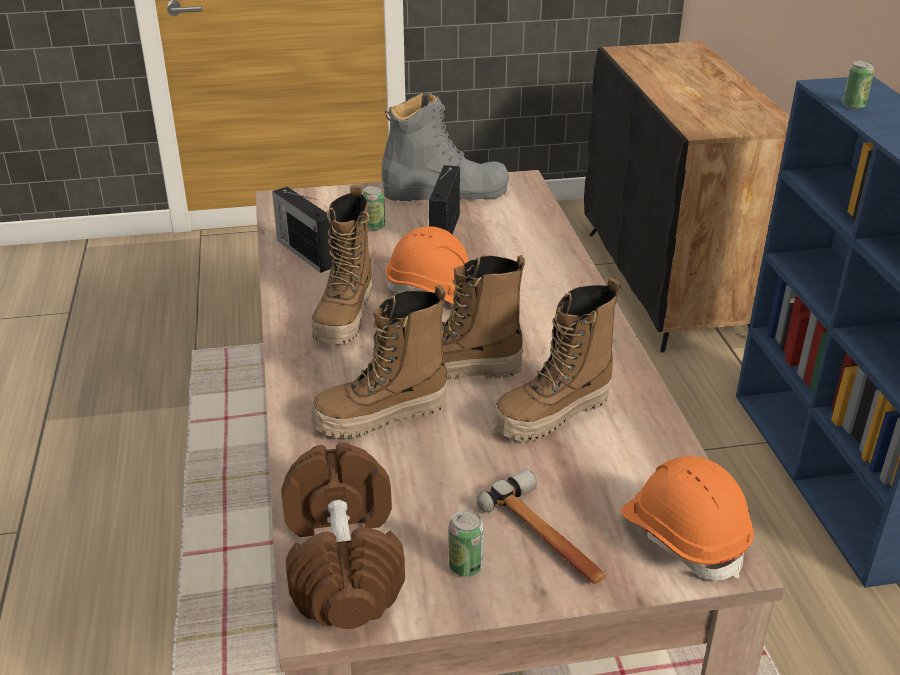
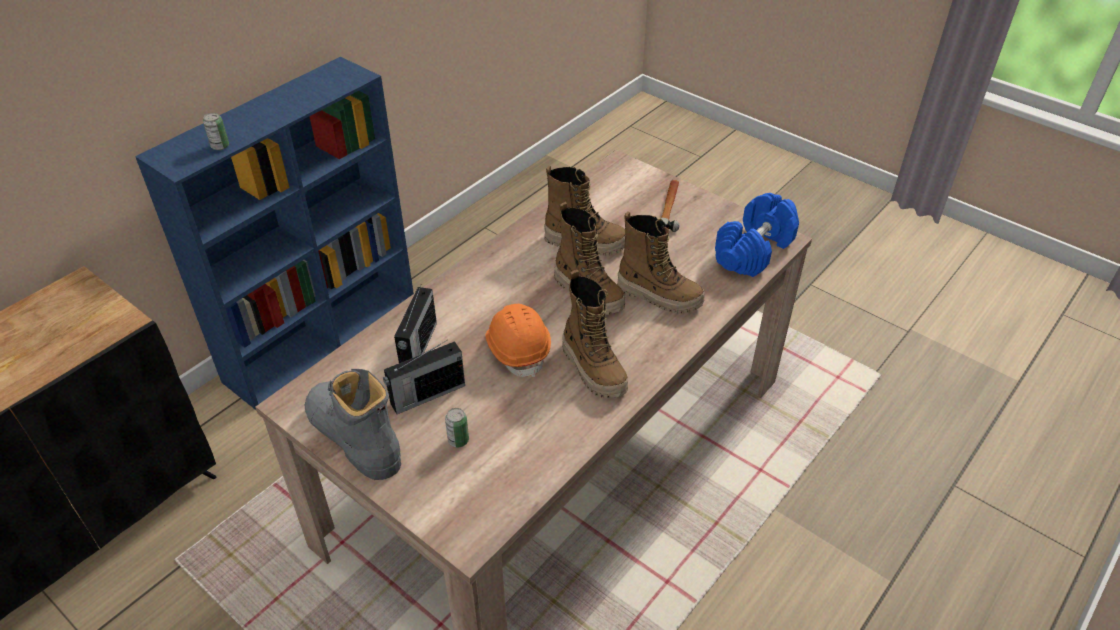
camera: 130 degrees left, 10 degrees up
radio [272,187,332,273] -> radio moved to [394,285,437,363]
brown dumbbell [281,442,405,629] -> blue dumbbell [715,193,799,277]
boot [311,185,373,344] -> boot turned 90 degrees clockwise [562,270,628,398]
can [449,510,484,577] -> none
orange hard hat [621,456,754,580] -> none

